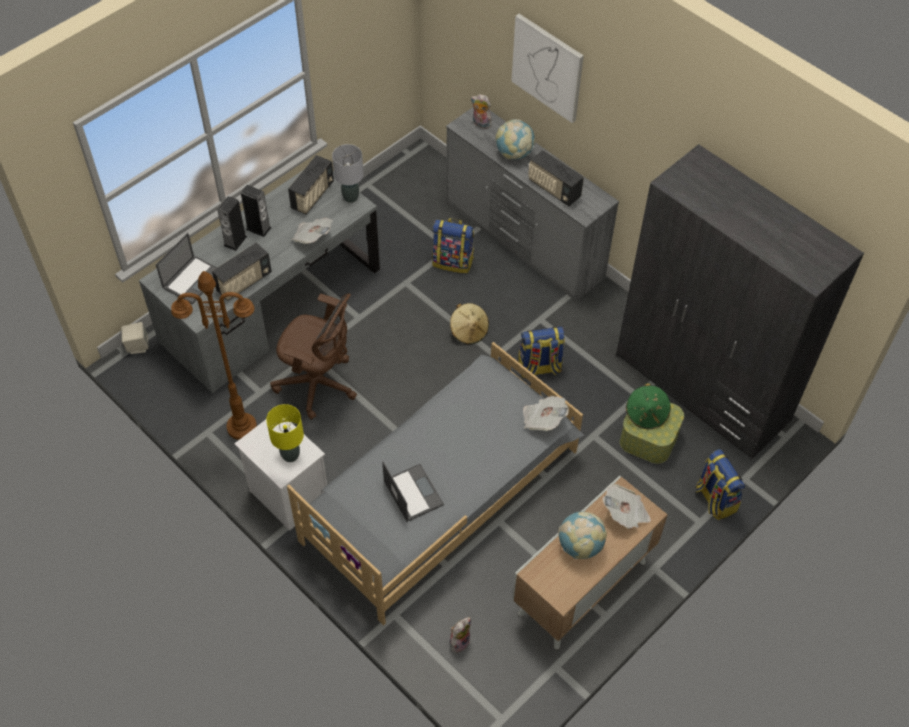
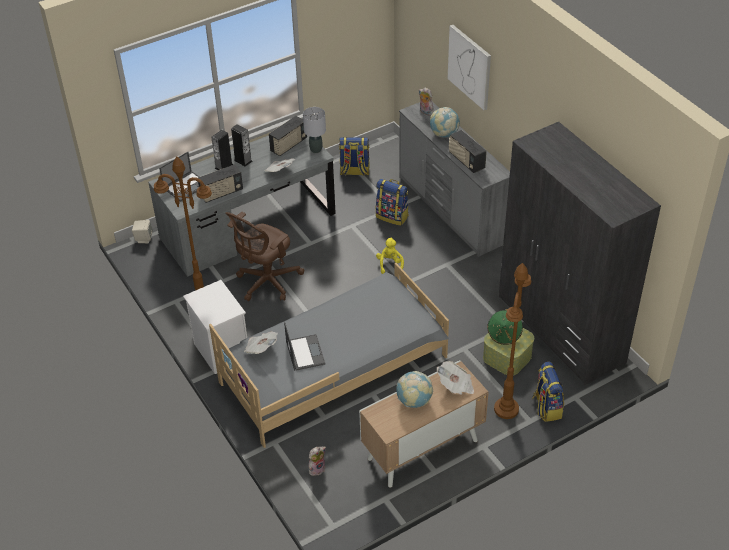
camera: 15 degrees right, 10 degrees down
yellow table lamp [266,404,304,462] -> none
brown office chair [270,293,357,420] -> brown office chair turned 90 degrees clockwise [225,212,304,301]
beige hat [450,303,489,344] -> yellow plush toy [376,238,404,274]
backpack [518,327,565,378] -> backpack moved to [339,137,369,176]
newspaper [523,396,569,431] -> newspaper moved to [244,331,278,354]
none -> brown floor lamp [494,263,531,419]

